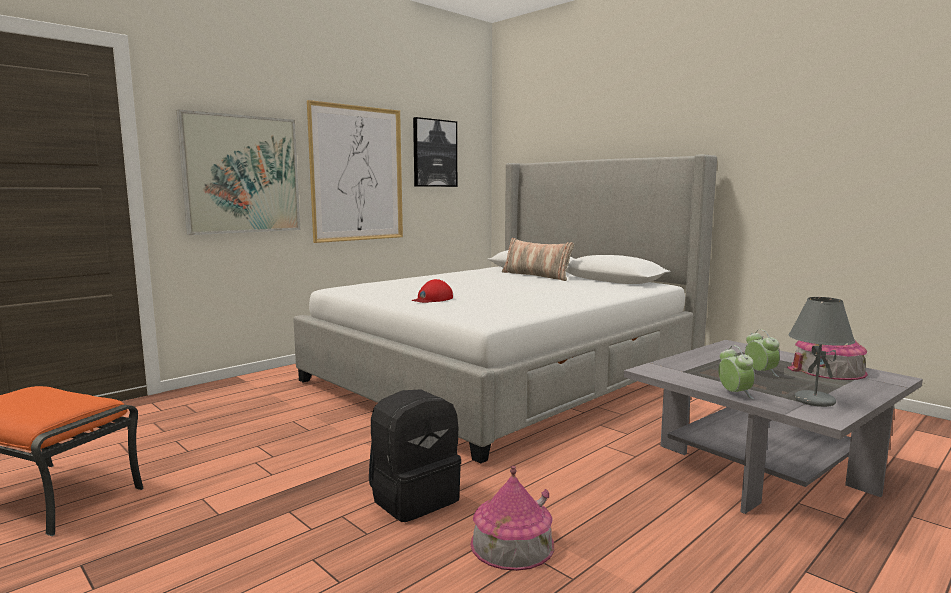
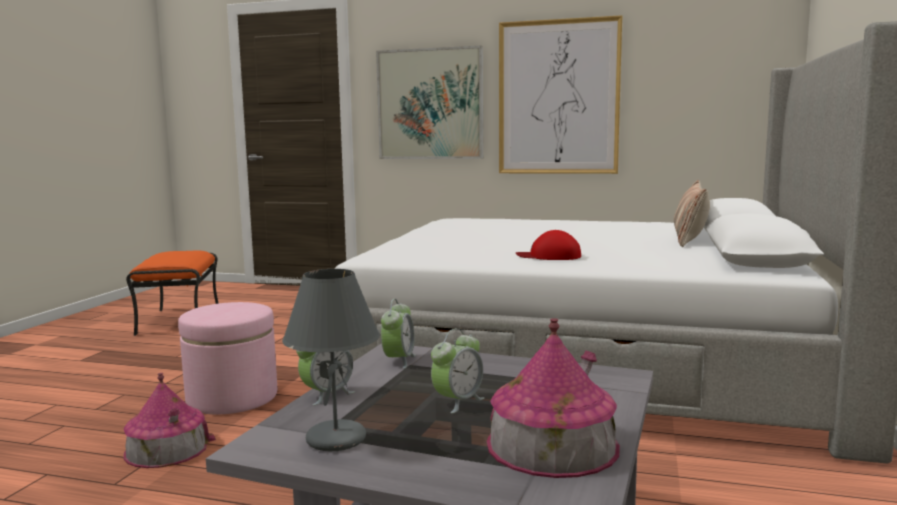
camera: 60 degrees right, 0 degrees up
black backpack [369,389,461,522] -> pink ottoman [178,302,277,414]
red cap [411,279,453,303] -> red cap moved to [516,230,581,260]
picture [413,117,457,187] -> none
none -> alarm clock [381,299,416,369]

